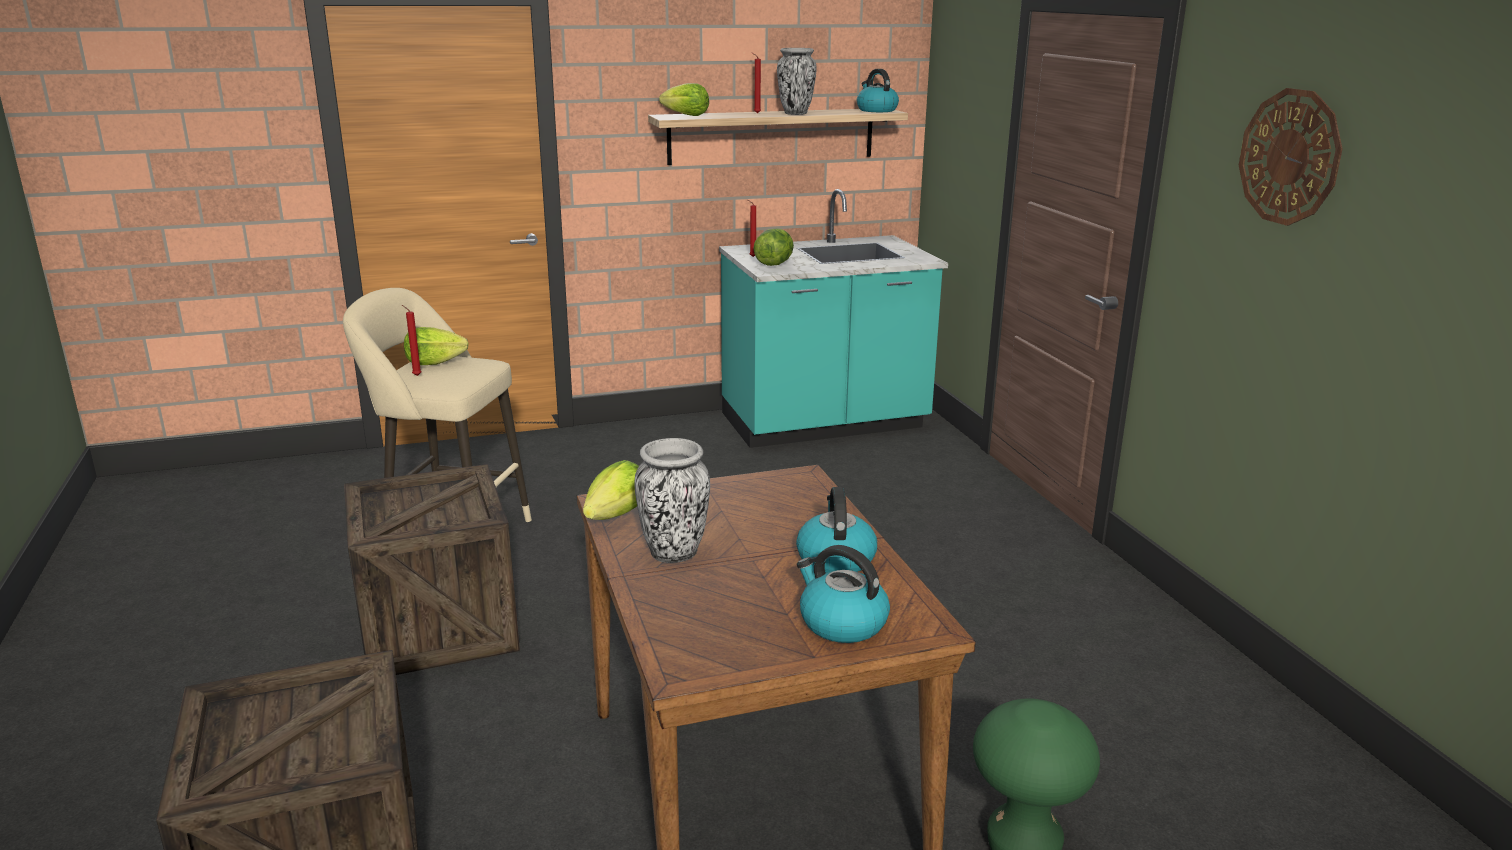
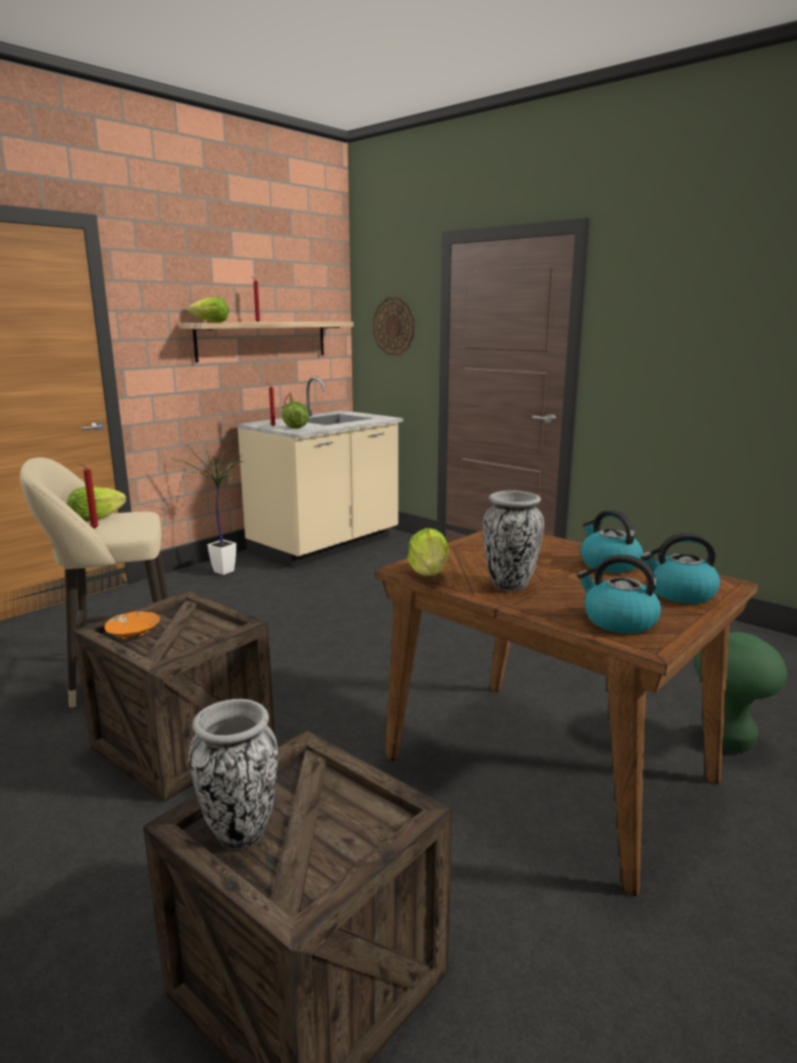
camera: 30 degrees left, 5 degrees down
turquoise counter [719,189,948,448] -> beige counter [236,376,403,568]
vase [777,48,817,115] -> vase moved to [189,699,278,849]
kettle [857,69,899,112] -> kettle moved to [577,555,661,634]
wall clock [1239,88,1343,226] -> wall clock moved to [373,297,415,356]
none -> orange bowl [104,611,160,640]
none -> potted plant [170,445,246,575]

